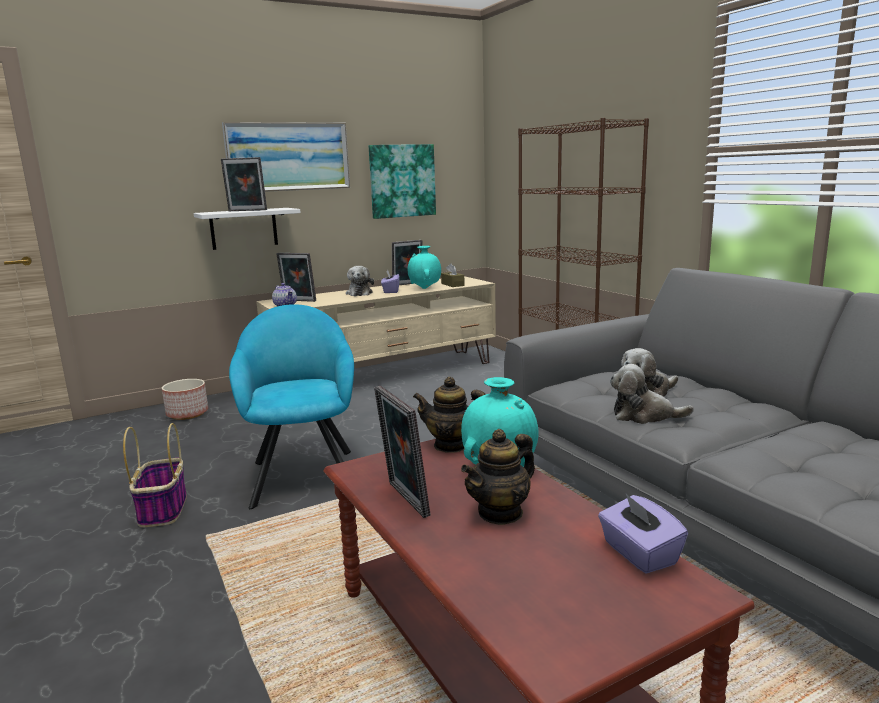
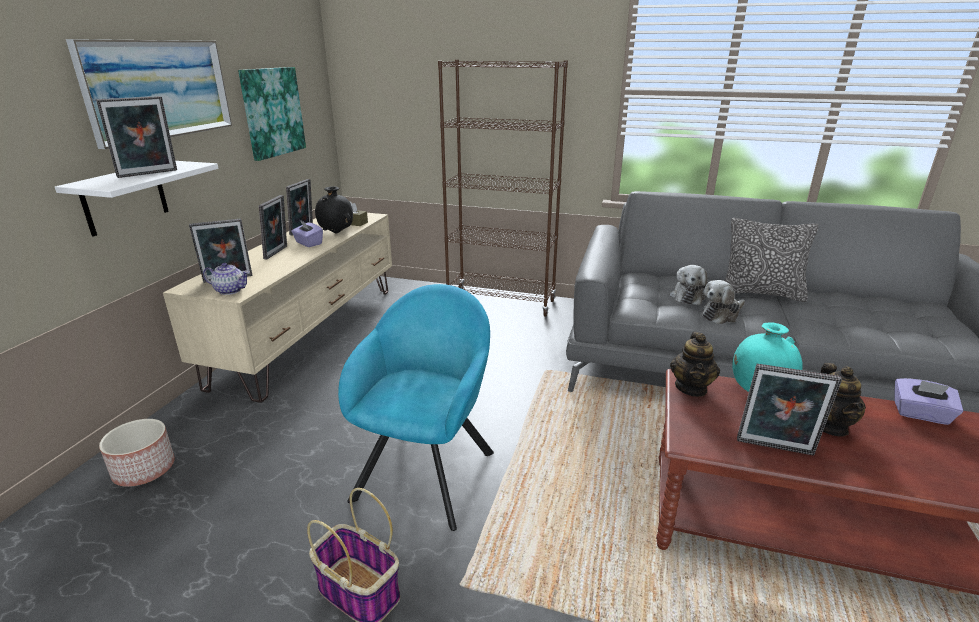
camera: 45 degrees left, 10 degrees up
turquoise armchair [229,304,354,509] -> turquoise armchair turned 75 degrees clockwise [338,284,494,531]
plush toy [346,266,374,296] -> picture frame [259,195,287,260]
turquoise vase [408,246,441,289] -> black vase [315,186,353,234]
teapot [413,377,485,453] -> teapot turned 45 degrees counterclockwise [670,332,720,397]
none -> pillow [725,218,819,302]

